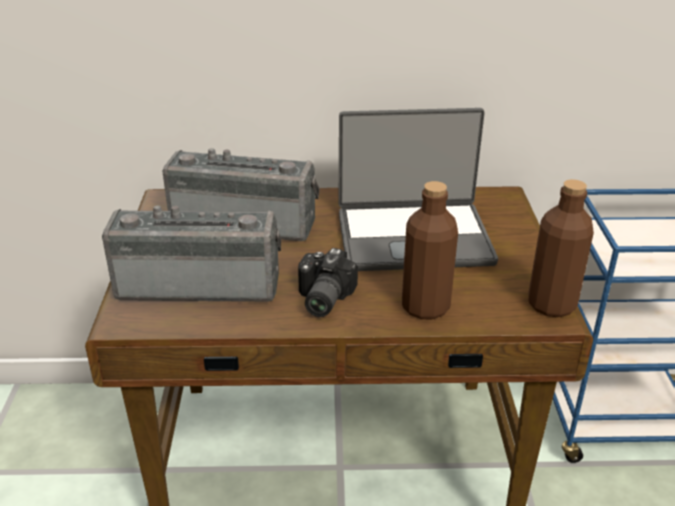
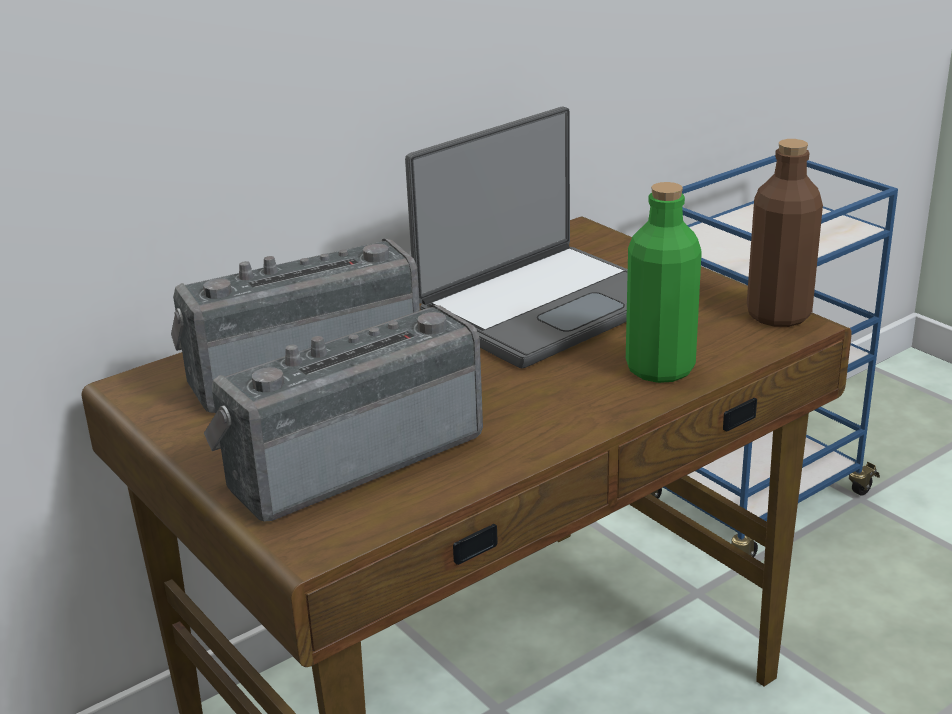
camera: 35 degrees left, 5 degrees down
camera [298,248,358,317] -> none
brown bottle [402,181,458,320] -> green bottle [626,182,702,383]

